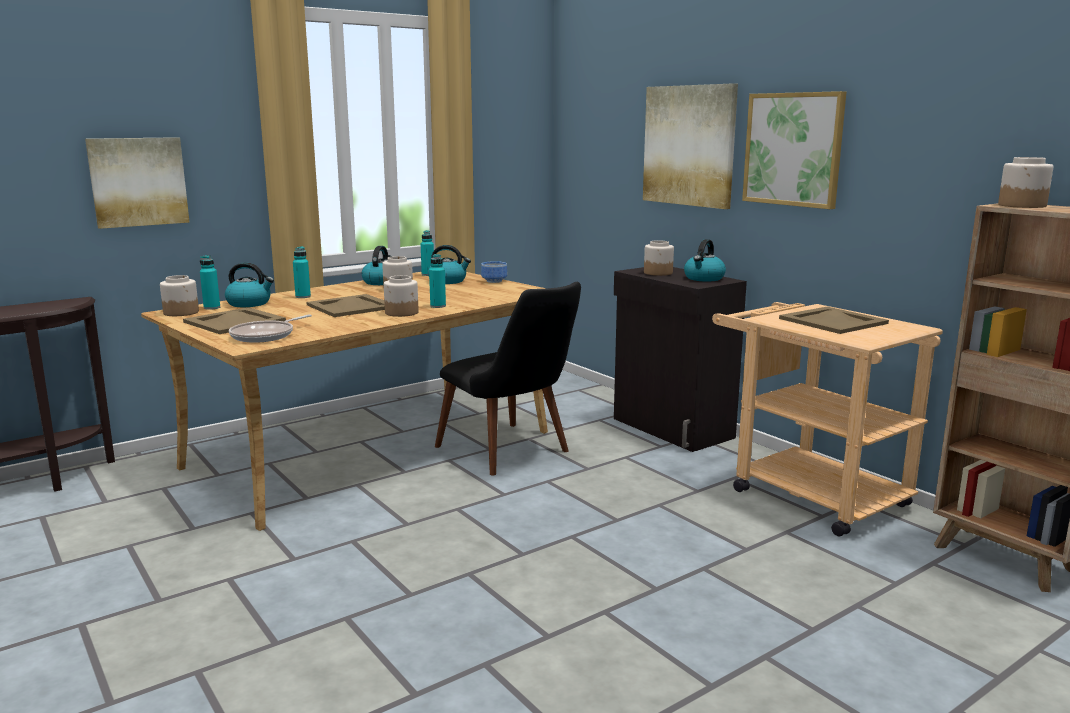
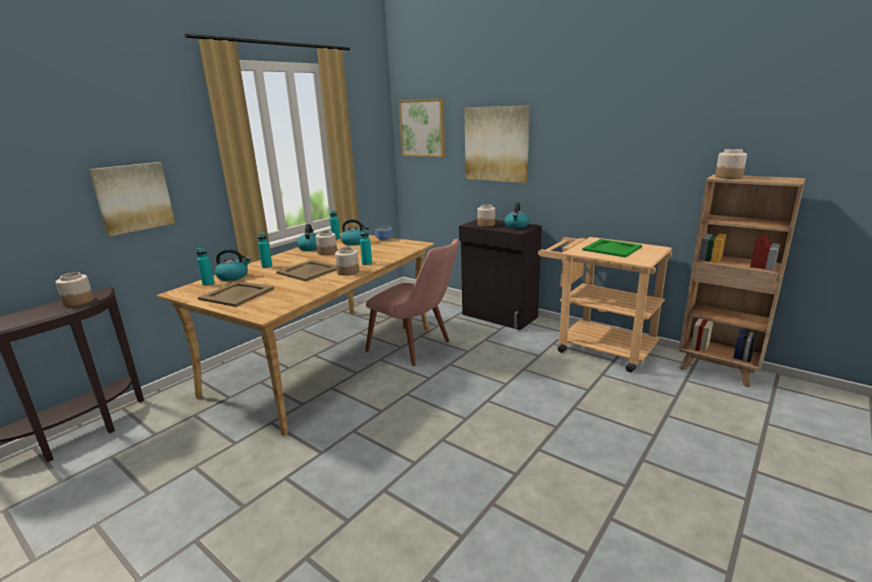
camera: 15 degrees left, 5 degrees up
jar [160,275,199,316] -> jar moved to [55,272,94,306]
frying pan [229,314,312,343] -> none
black chair [435,282,581,476] -> pink chair [365,239,459,366]
picture [742,91,846,209] -> picture moved to [399,99,445,157]
beige tray [779,307,889,334] -> green tray [582,239,642,258]

